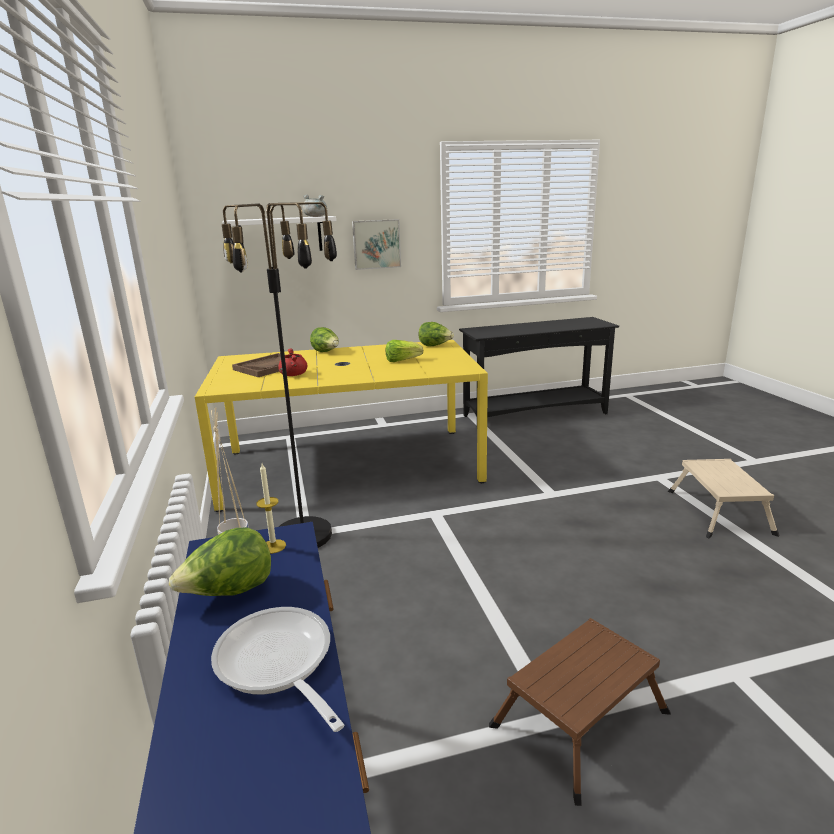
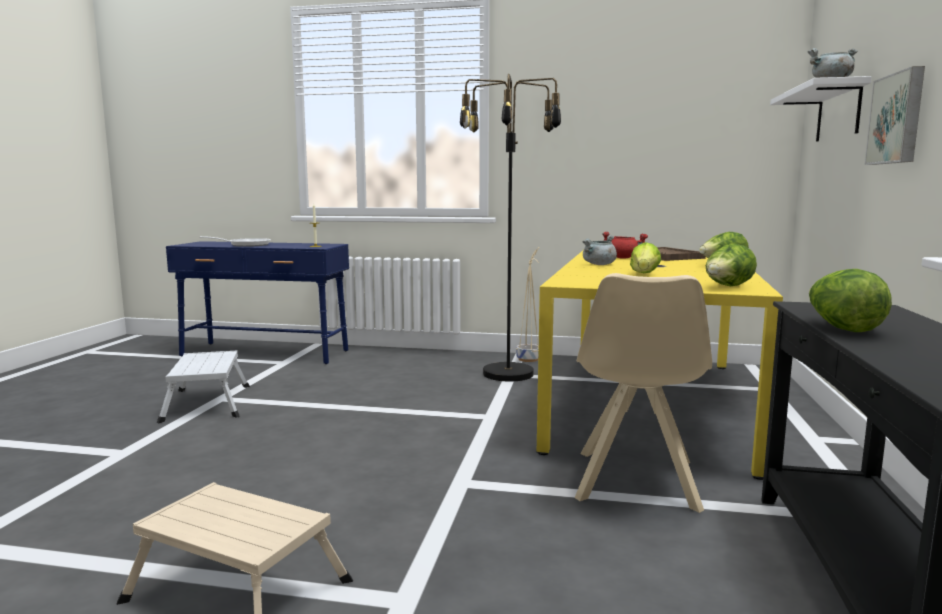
camera: 115 degrees right, 10 degrees down
lettuce [169,527,271,596] -> lettuce moved to [809,269,892,332]
brown step ladder [489,618,671,806] -> white step ladder [157,351,250,423]
none -> beige chair [575,273,712,513]
none -> grey cooking pot [582,235,617,265]

